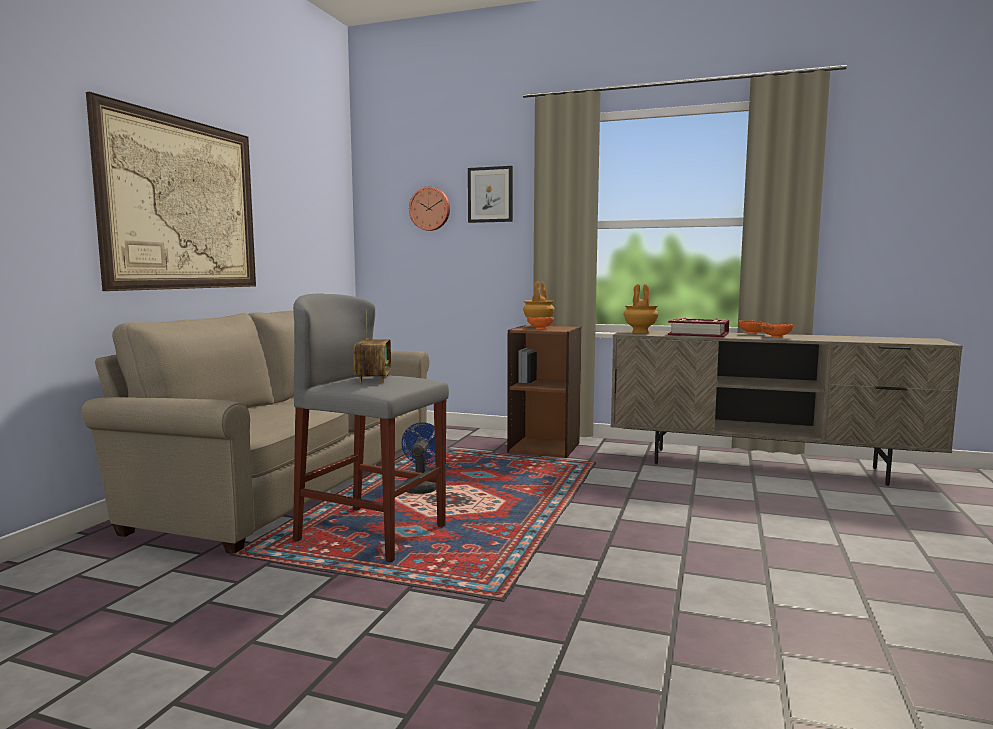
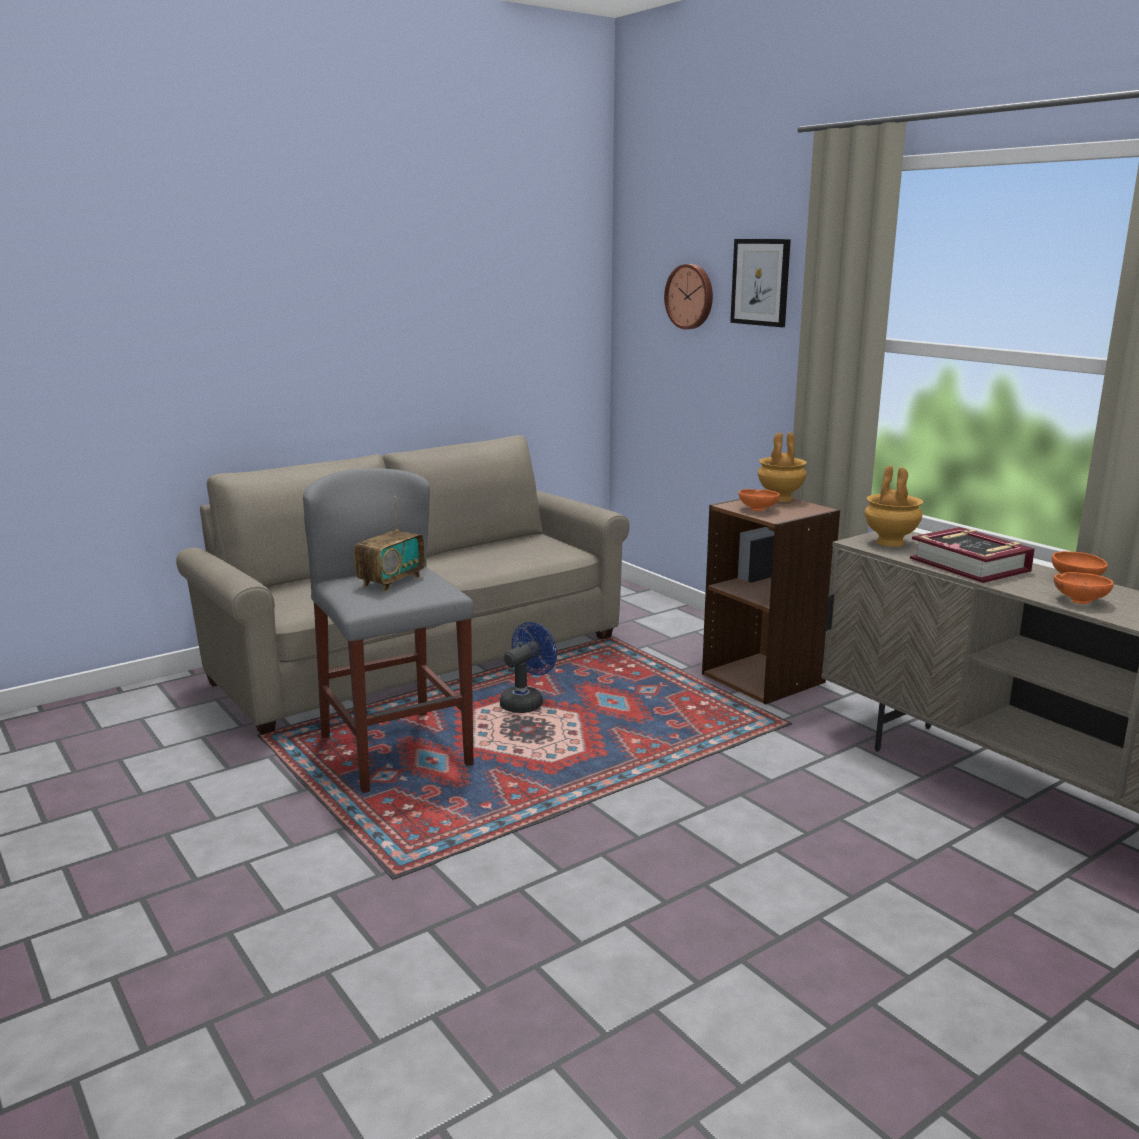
camera: 35 degrees right, 10 degrees up
picture [86,92,256,291] -> none

